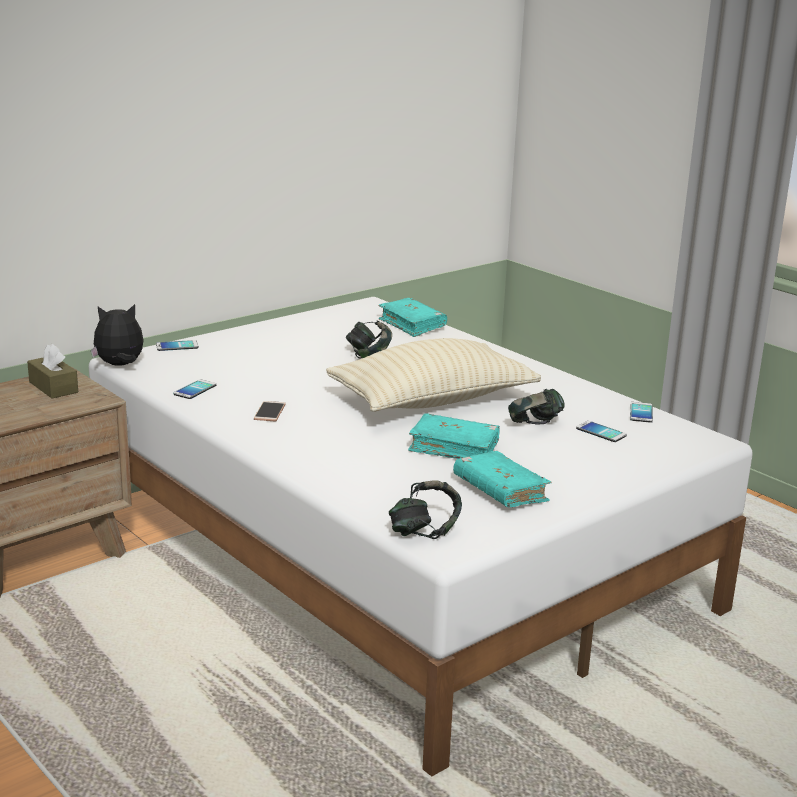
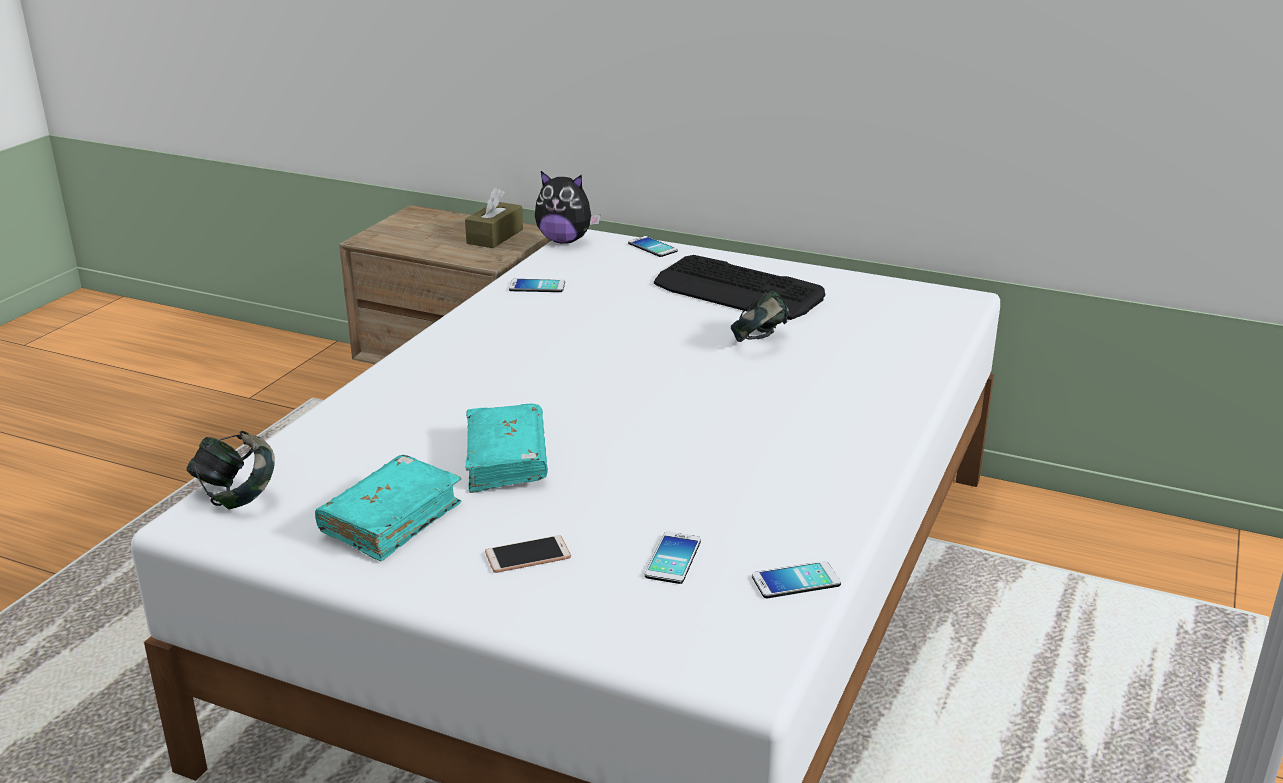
camera: 65 degrees right, 5 degrees up
plush toy [91,304,144,366] -> plush toy turned 150 degrees clockwise [535,171,600,244]
phone [254,401,286,421] -> phone moved to [485,535,571,573]
beige pillow [326,338,541,412] -> none
turquoise book [379,298,447,337] -> none
headphones [508,389,565,424] -> none
none -> keyboard [654,255,825,320]

